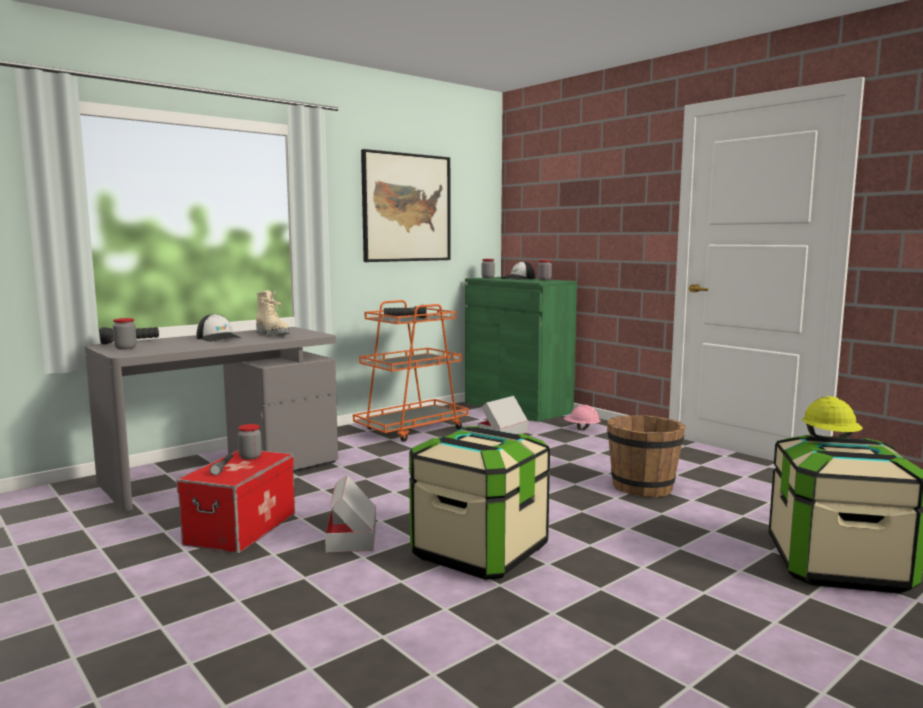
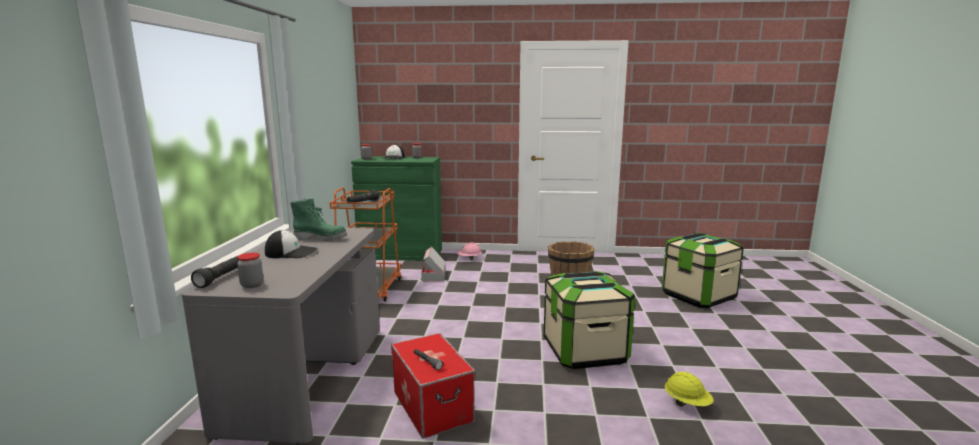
camera: 45 degrees left, 5 degrees up
jar [238,424,262,460] -> none
beige boot [256,290,289,336] -> green boot [290,199,347,241]
cardboard box [325,475,376,553] -> none
picture [361,149,451,262] -> none
yellow hard hat [802,396,863,440] -> yellow hard hat moved to [665,372,714,407]

